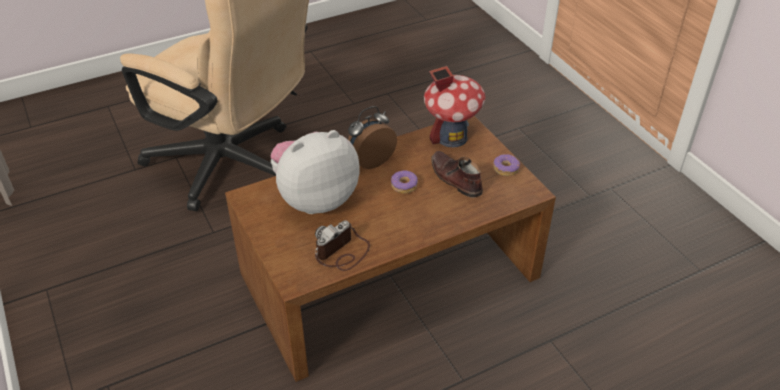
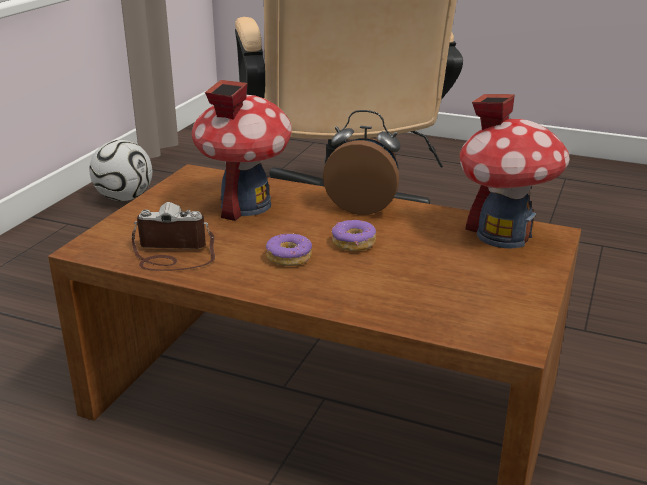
camera: 50 degrees right, 15 degrees down
plush toy [271,130,360,214] -> toy house [192,80,292,221]
brown shoe [431,151,483,197] -> none
donut [493,154,520,176] -> donut moved to [266,233,312,266]
none -> football [89,140,153,201]

